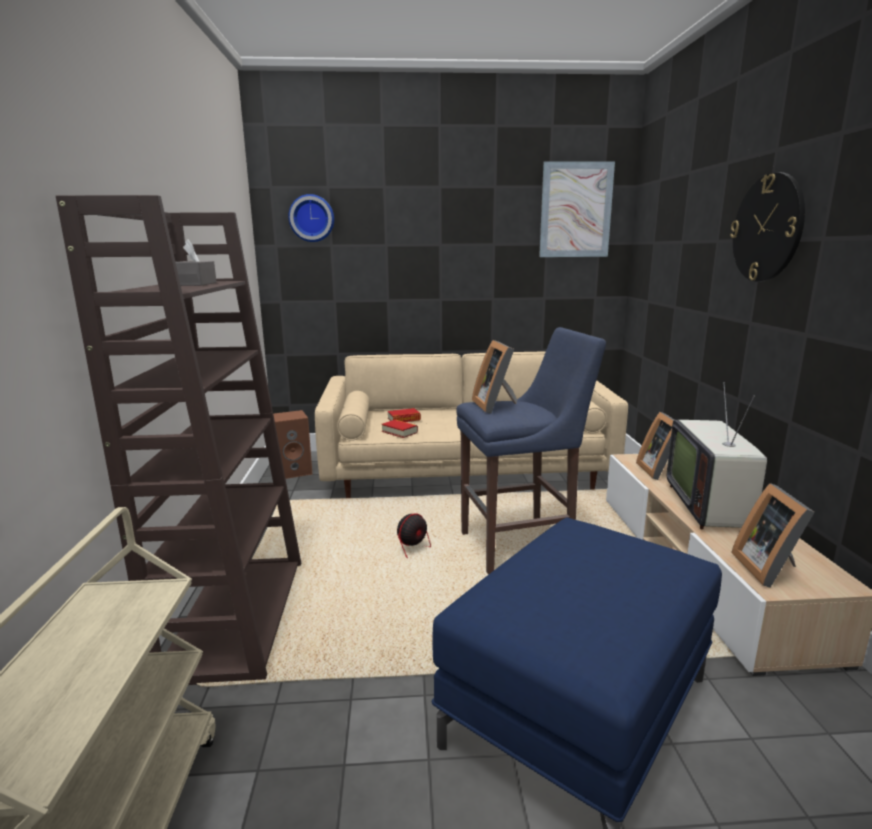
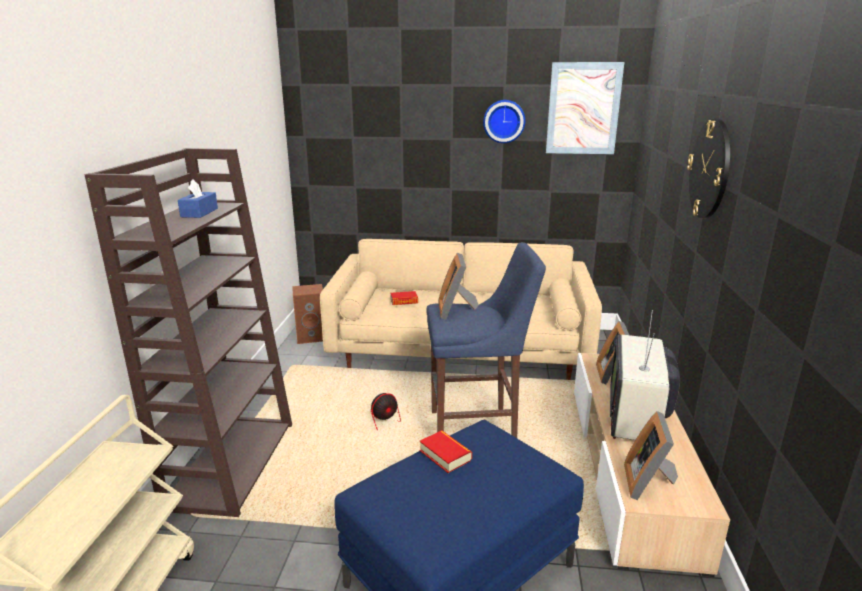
camera: 10 degrees right, 5 degrees up
grey tissue box [176,239,217,286] -> blue tissue box [178,179,218,218]
wall clock [288,194,334,242] -> wall clock moved to [483,100,525,143]
book [381,420,418,438] -> book moved to [420,430,472,473]

